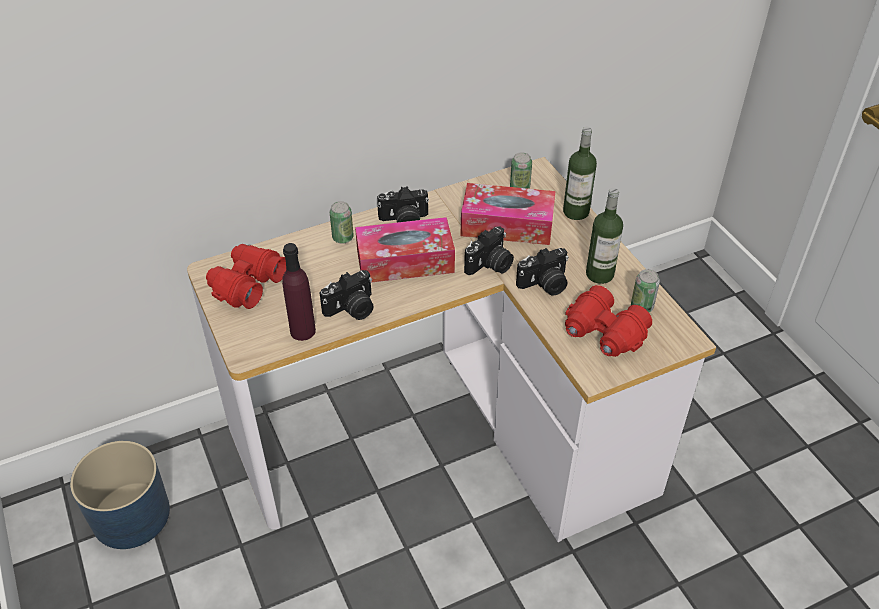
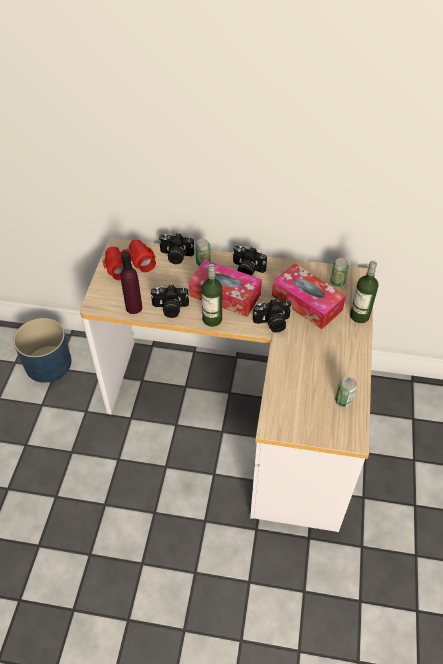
camera: 35 degrees right, 5 degrees up
camera [516,248,568,296] -> camera moved to [159,233,194,264]
red binoculars [565,285,652,357] -> none
bottle [586,188,623,284] -> bottle moved to [202,264,222,327]

